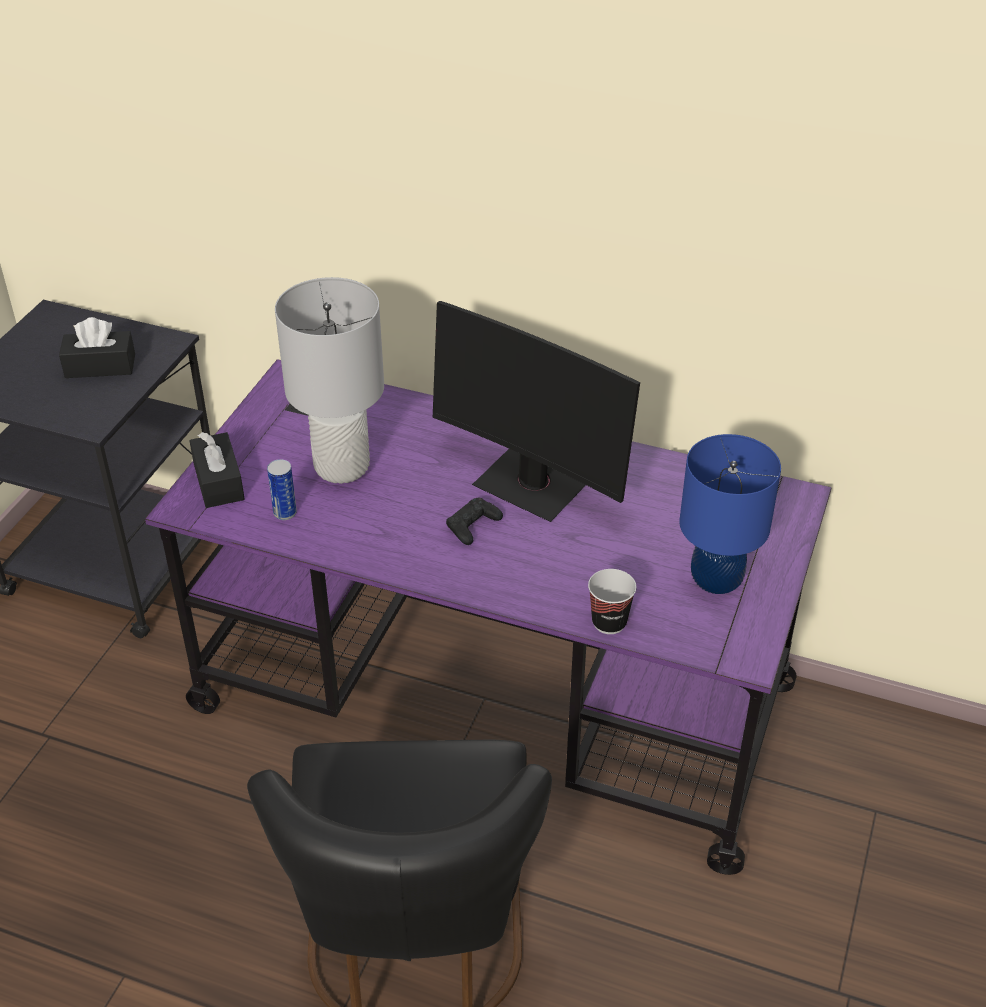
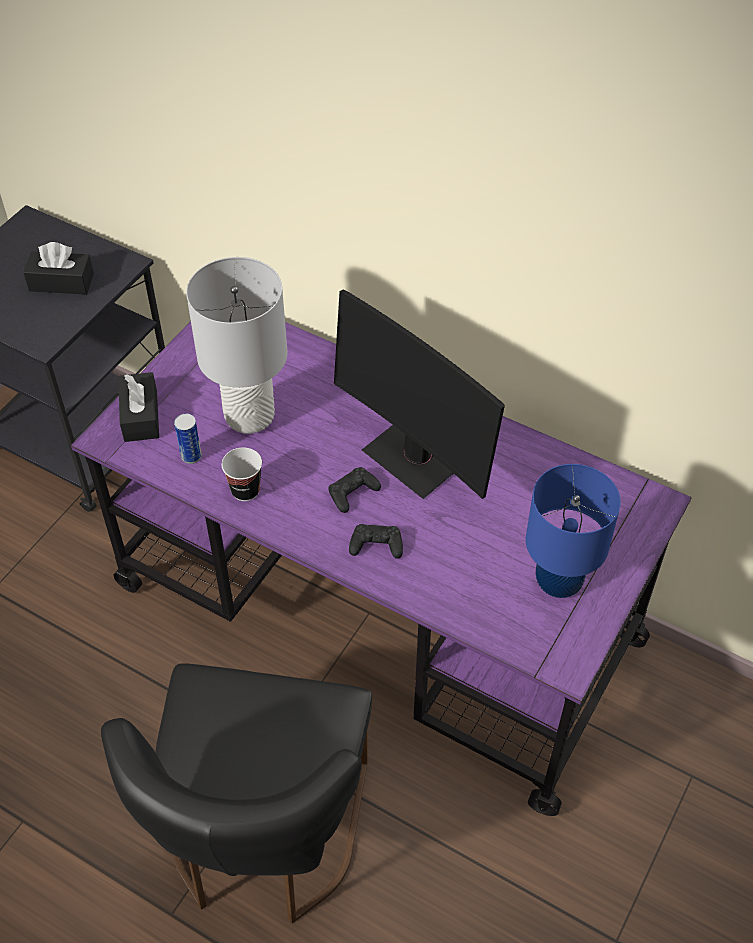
camera: 10 degrees right, 10 degrees up
cup [588,569,637,634] -> cup moved to [222,448,262,501]
none -> black game controller [349,524,403,559]

